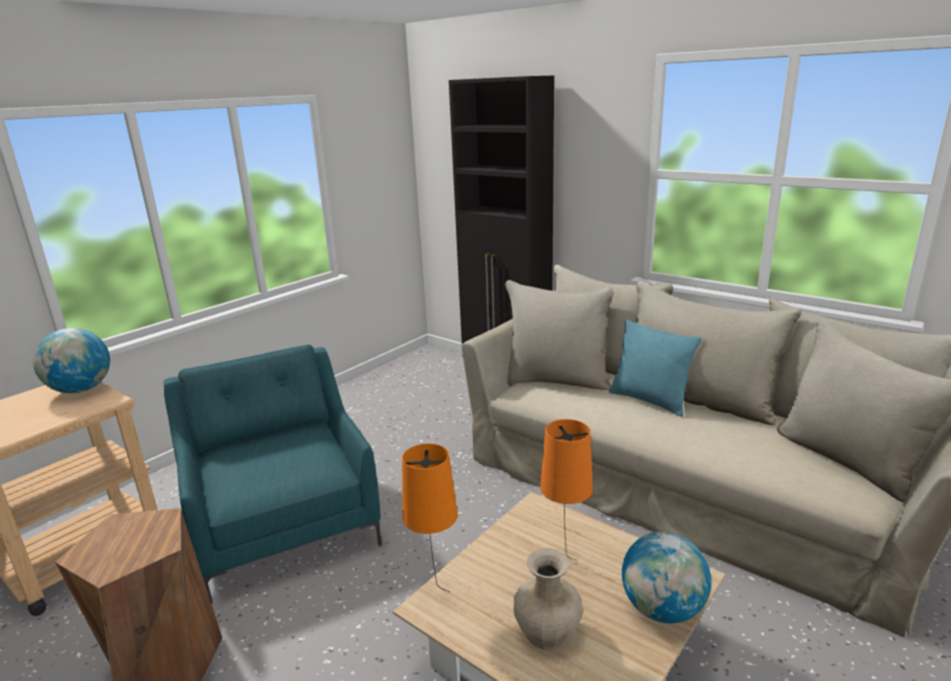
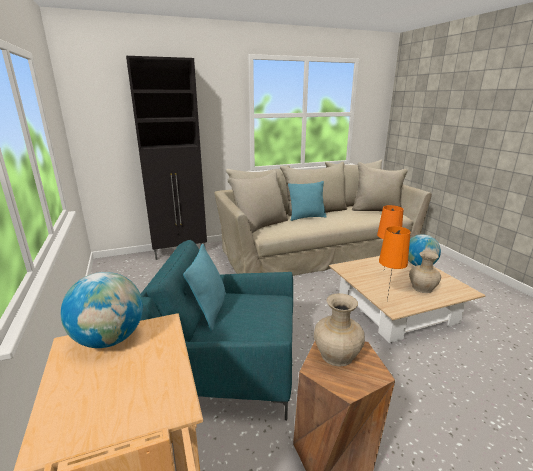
camera: 60 degrees left, 0 degrees up
none -> turquoise pillow [183,244,226,331]
none -> beige vase [314,293,365,367]

